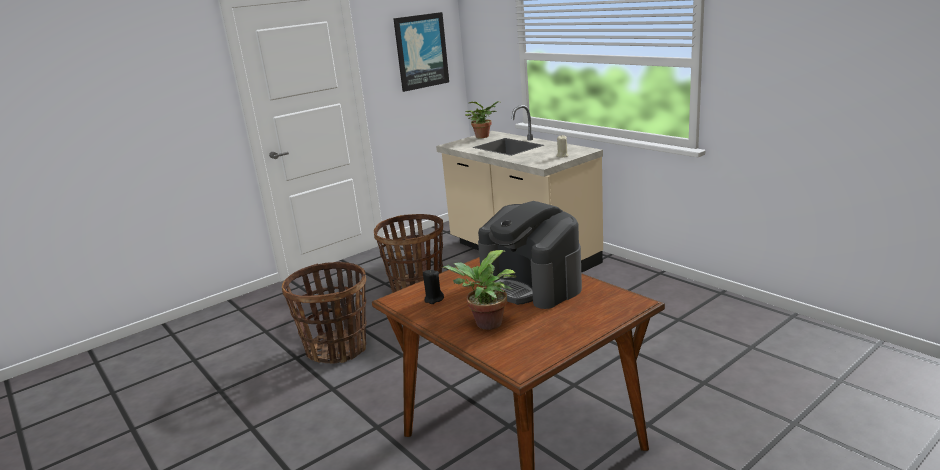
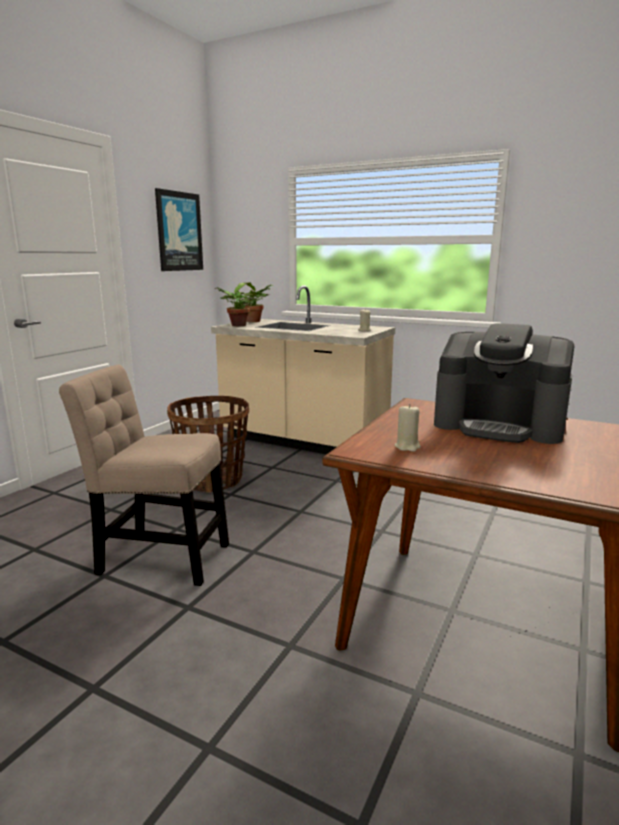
camera: 25 degrees left, 5 degrees down
basket [282,262,366,364] -> beige chair [59,365,229,586]
black candle [423,269,444,304] -> beige candle [394,404,421,452]
potted plant [442,250,517,330] -> potted plant moved to [215,283,254,326]

